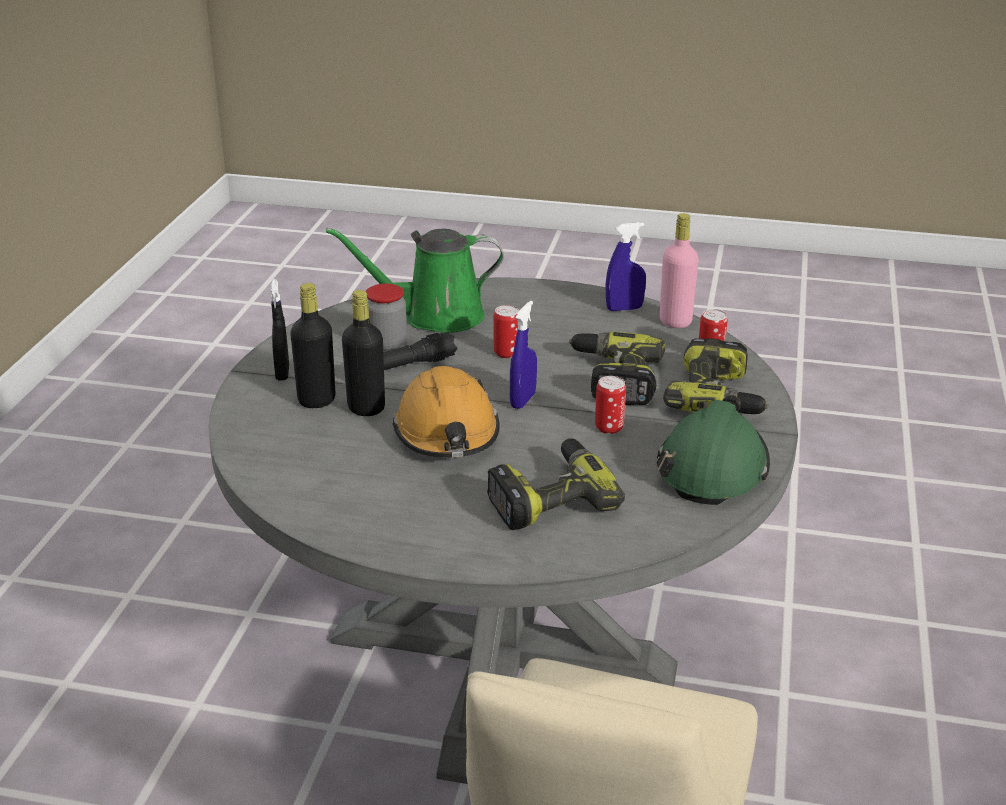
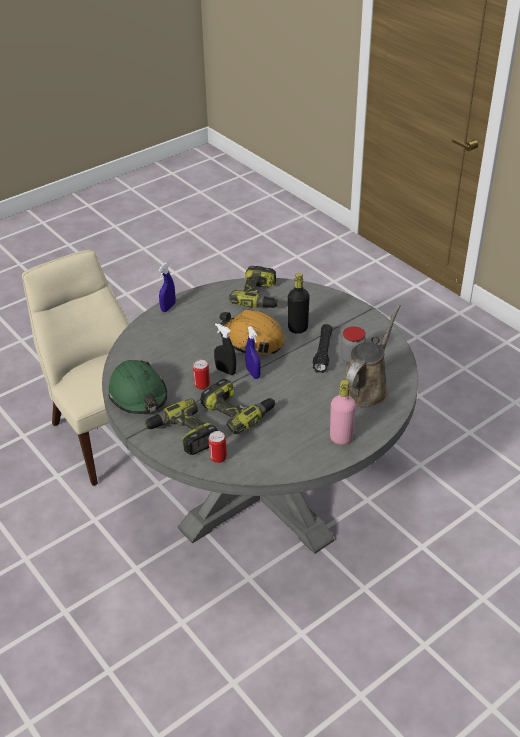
camera: 130 degrees right, 10 degrees up
black spray bottle [271,279,289,381] -> black spray bottle moved to [214,323,236,375]
black bottle [290,283,335,408] -> none
green watering can [326,228,503,333] -> brown watering can [339,305,401,407]
power drill [487,438,625,530] -> power drill moved to [229,266,279,308]
can [494,305,519,358] -> none
blue spray bottle [606,222,646,311] -> blue spray bottle moved to [158,262,176,312]
pink bottle [660,213,699,328] -> pink bottle moved to [330,380,356,445]

